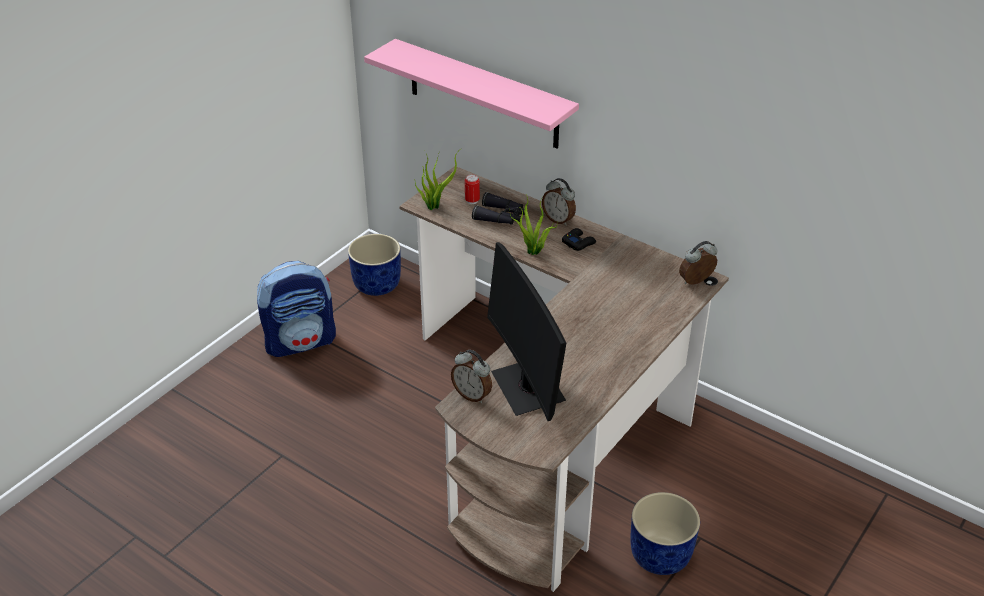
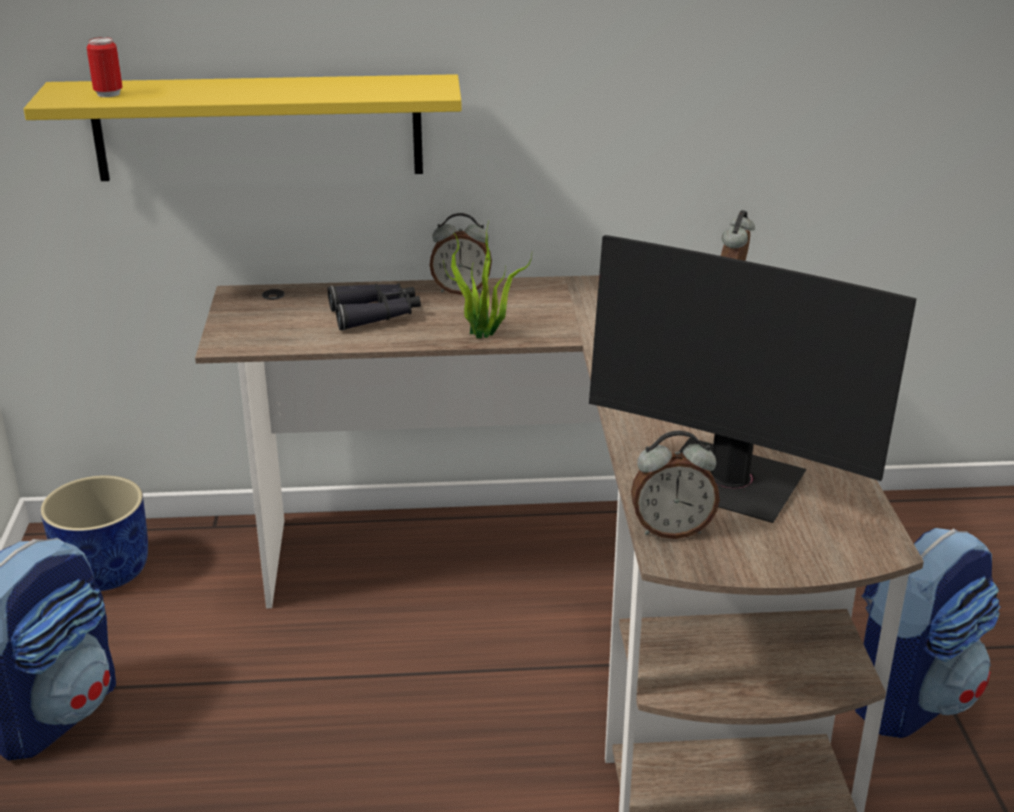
camera: 40 degrees left, 10 degrees down
pink shelf [364,39,579,149] -> yellow shelf [24,74,462,181]
potted plant [414,148,462,210] -> none
can [465,174,480,204] -> can moved to [87,37,123,97]
black game controller [562,228,596,251] -> none
blue planter [630,492,700,575] -> backpack [855,528,1000,738]

